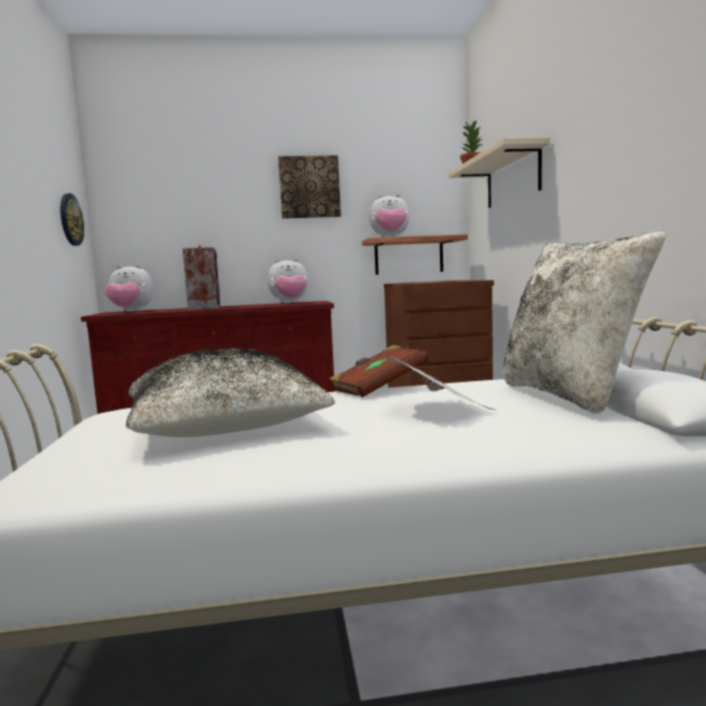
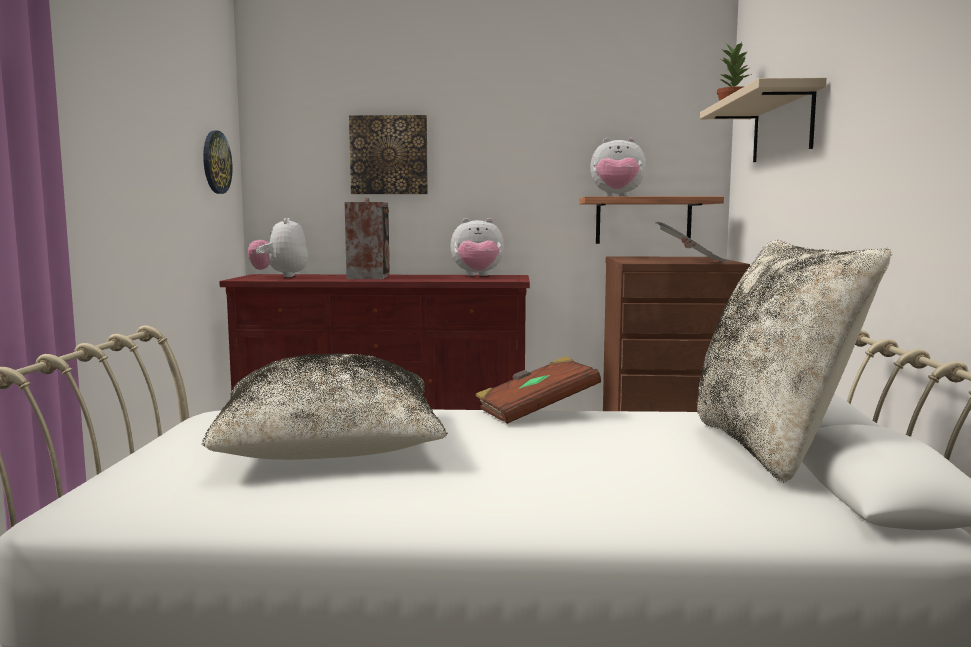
camera: 10 degrees right, 0 degrees up
plush toy [105,264,154,312] -> plush toy turned 75 degrees clockwise [248,218,308,277]
picture [278,155,341,219] -> picture moved to [349,115,428,194]
newspaper [384,355,497,410] -> newspaper moved to [655,222,729,262]

